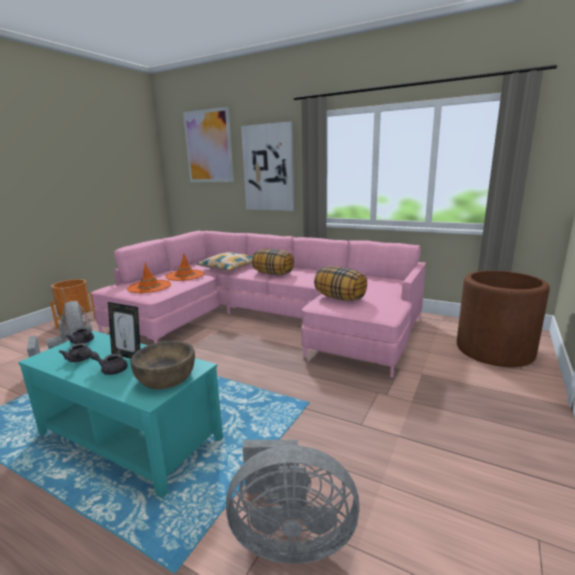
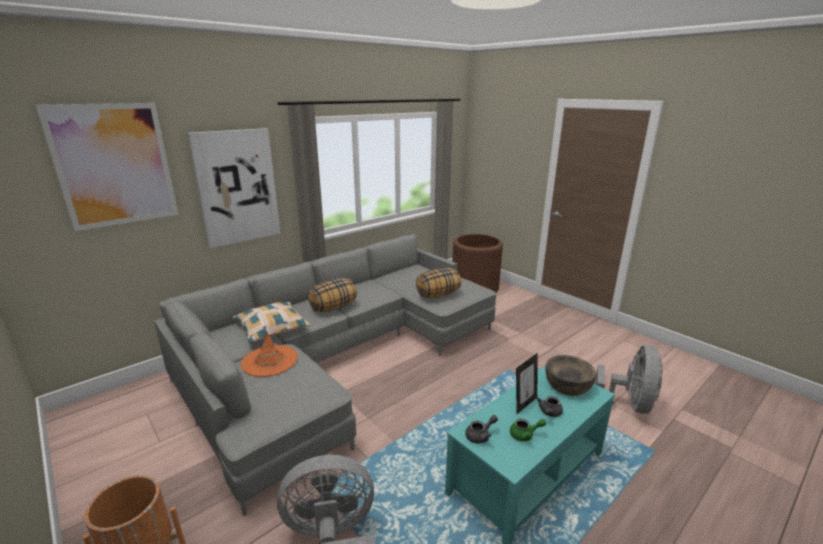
camera: 70 degrees left, 5 degrees up
grey teapot [59,343,92,362] -> green teapot [510,419,546,441]
pink sofa [91,231,426,378] -> grey sofa [154,234,496,516]
orange hat [127,263,171,293] -> none

